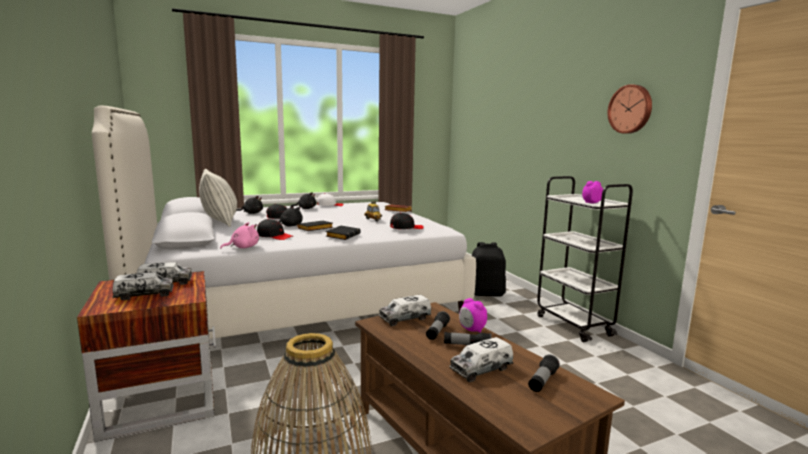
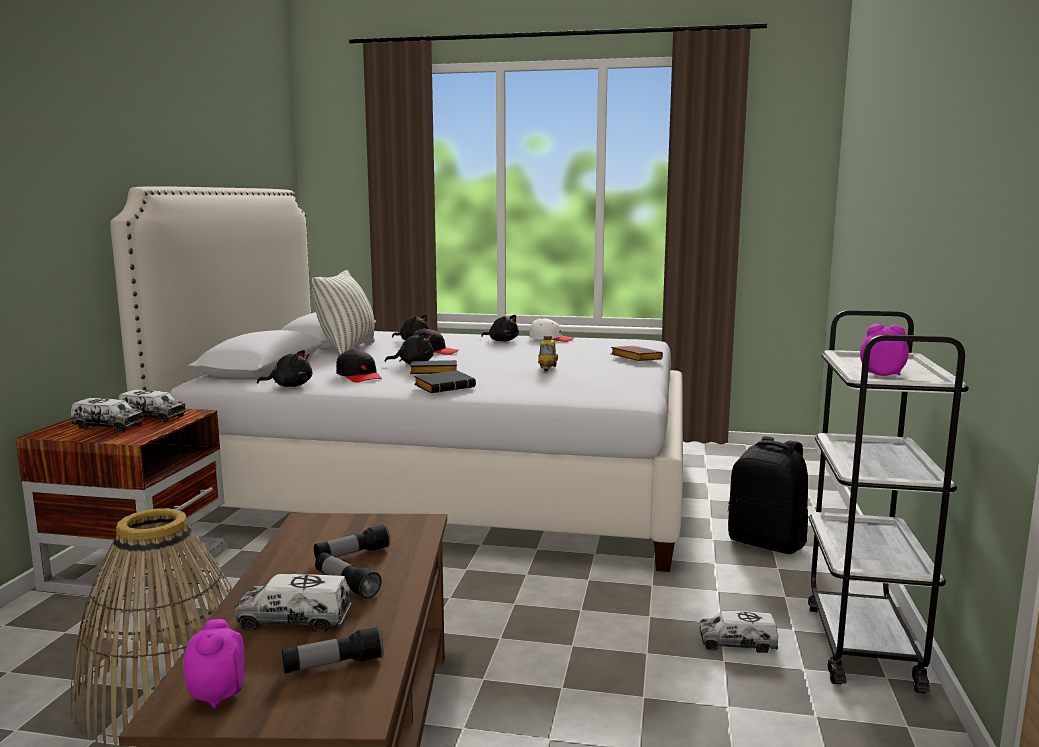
camera: 35 degrees right, 0 degrees up
pink plush toy [220,222,259,249] -> black plush toy [257,350,312,387]
toy truck [379,295,431,326] -> toy truck moved to [698,611,779,653]
black cap [390,213,424,229] -> none
alarm clock [459,298,487,333] -> alarm clock moved to [183,619,245,709]
wall clock [608,84,652,134] -> none

